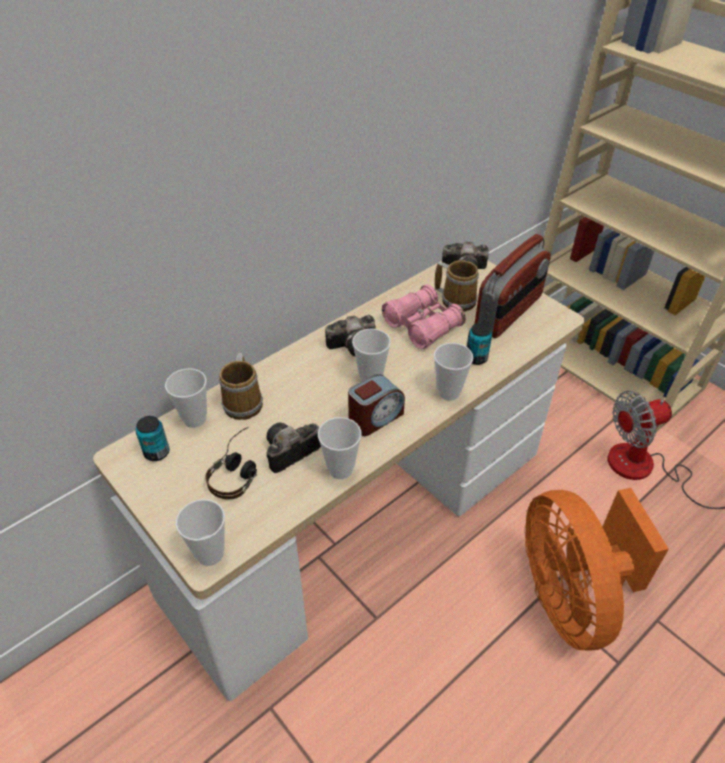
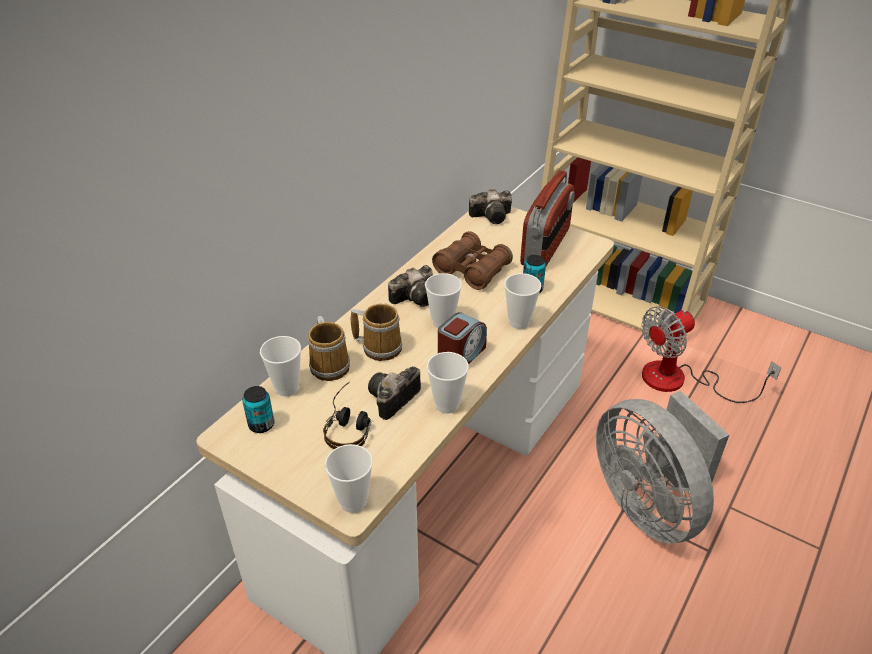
camera: 15 degrees left, 5 degrees down
pink binoculars [382,284,466,349] -> brown binoculars [432,231,513,290]
mug [435,260,479,312] -> mug moved to [351,303,402,361]
orange fan [525,488,669,650] -> grey fan [596,391,729,544]

